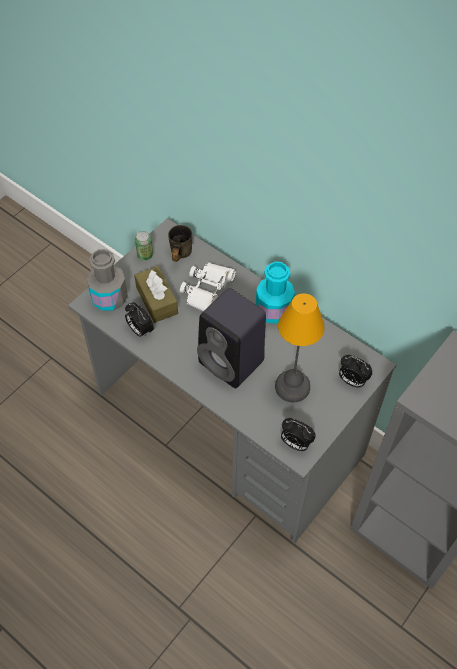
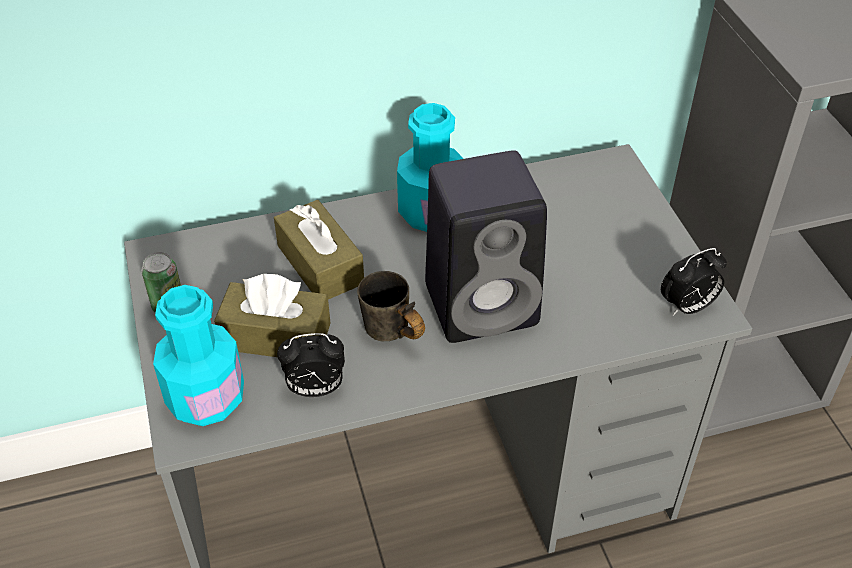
camera: 55 degrees left, 10 degrees down
grey bottle [87,249,128,311] -> turquoise bottle [153,285,244,426]
grey mug [168,225,192,262] -> grey mug moved to [357,271,425,341]
white binoculars [180,263,236,311] -> brown tissue box [274,200,364,299]
table lamp [275,293,325,402] -> none
alarm clock [339,355,372,387] -> none

